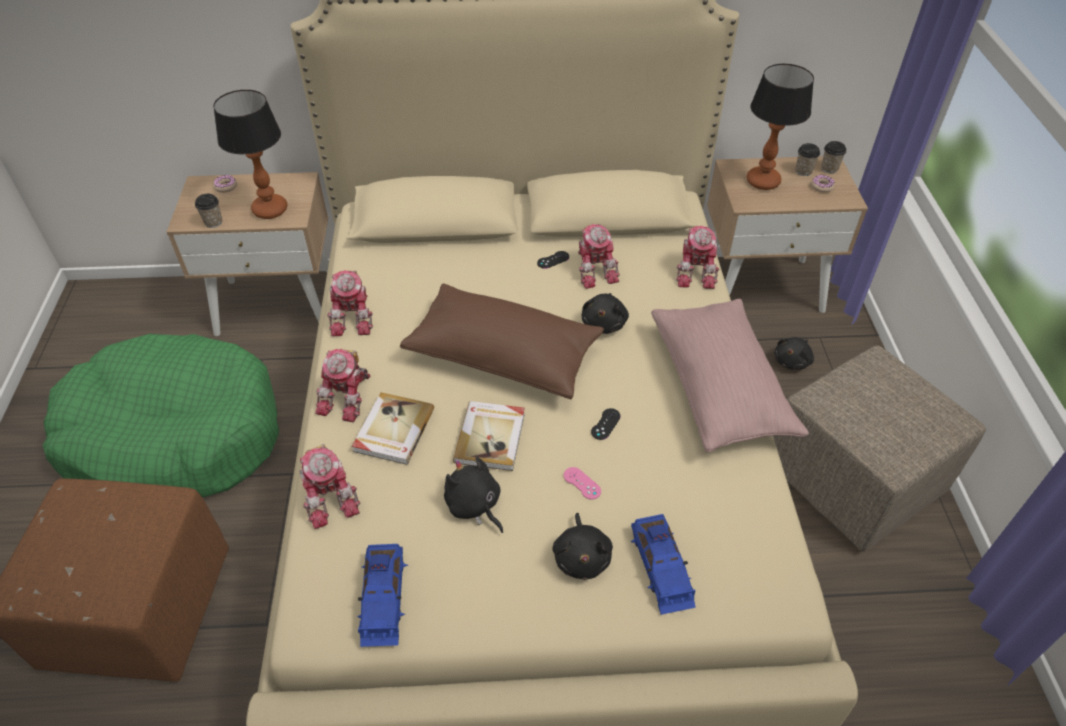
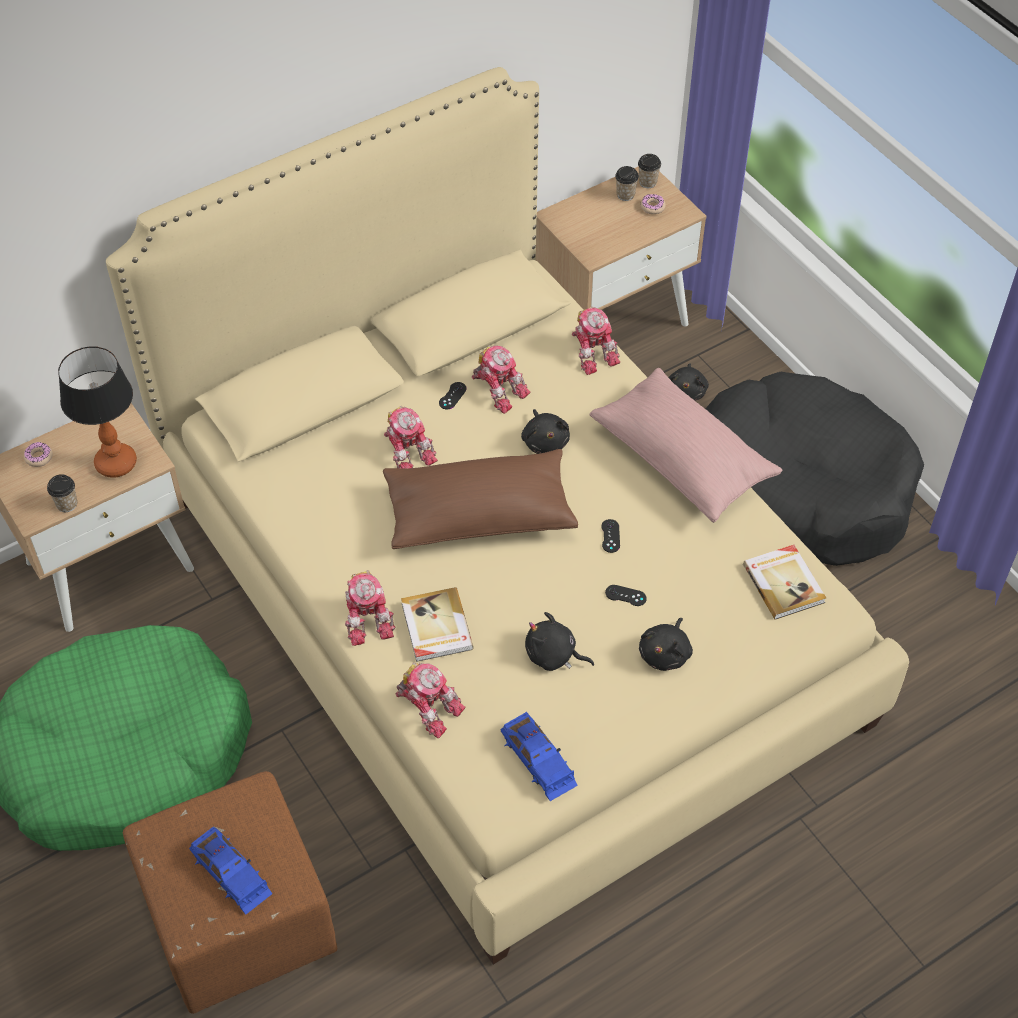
camera: 30 degrees left, 5 degrees up
toy robot [327,270,373,337] -> toy robot moved to [384,406,438,468]
book [453,401,525,471] -> book moved to [743,545,826,620]
black plush toy [552,513,613,580] -> black plush toy turned 60 degrees clockwise [639,618,693,671]
pink game controller [564,467,601,500] -> black game controller [605,585,647,606]
blue toy car [631,514,696,615] -> blue toy car moved to [189,826,272,914]
table lamp [747,64,814,190] -> none
beige ottoman [773,346,986,552] -> black dog bed [705,372,924,566]

